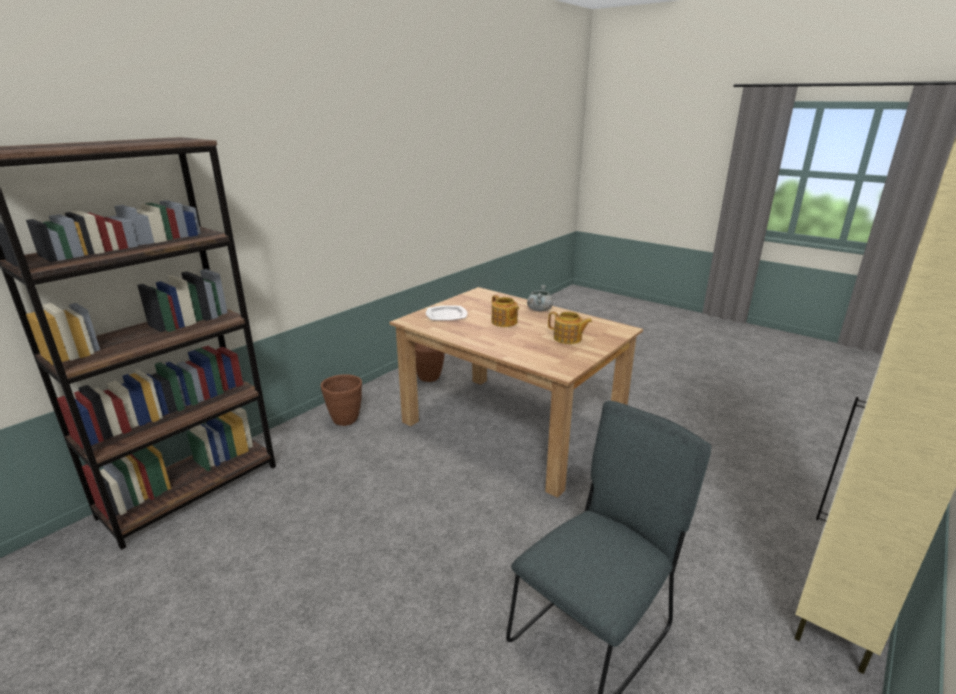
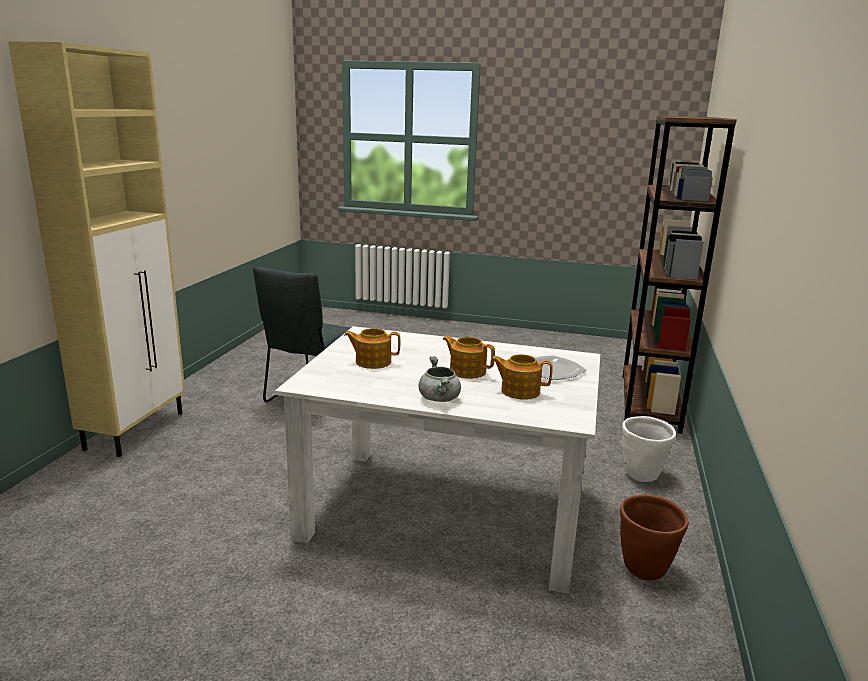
camera: 155 degrees right, 5 degrees down
brown planter [321,374,362,426] -> white planter [622,416,676,482]
brown dining table [389,287,643,498] -> white dining table [275,326,600,594]
none -> teapot [490,354,553,400]

